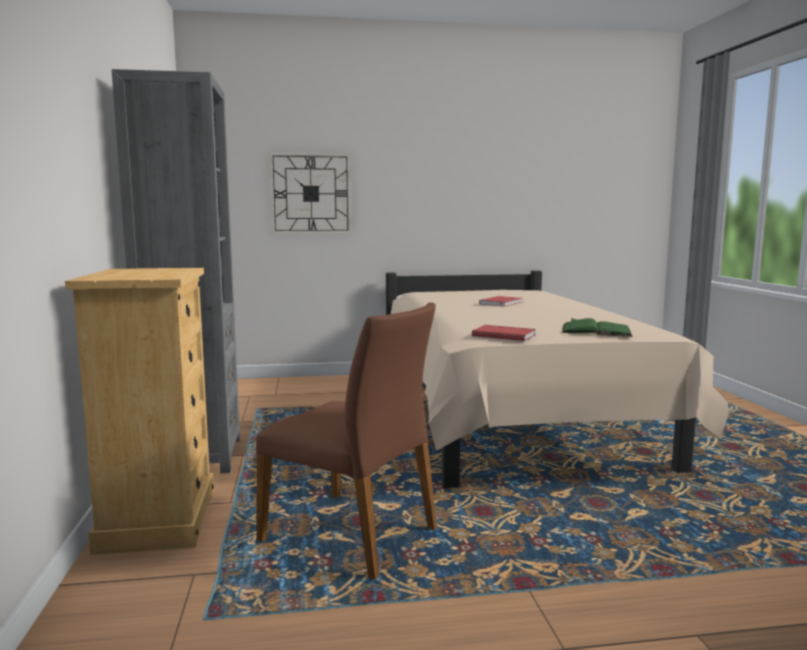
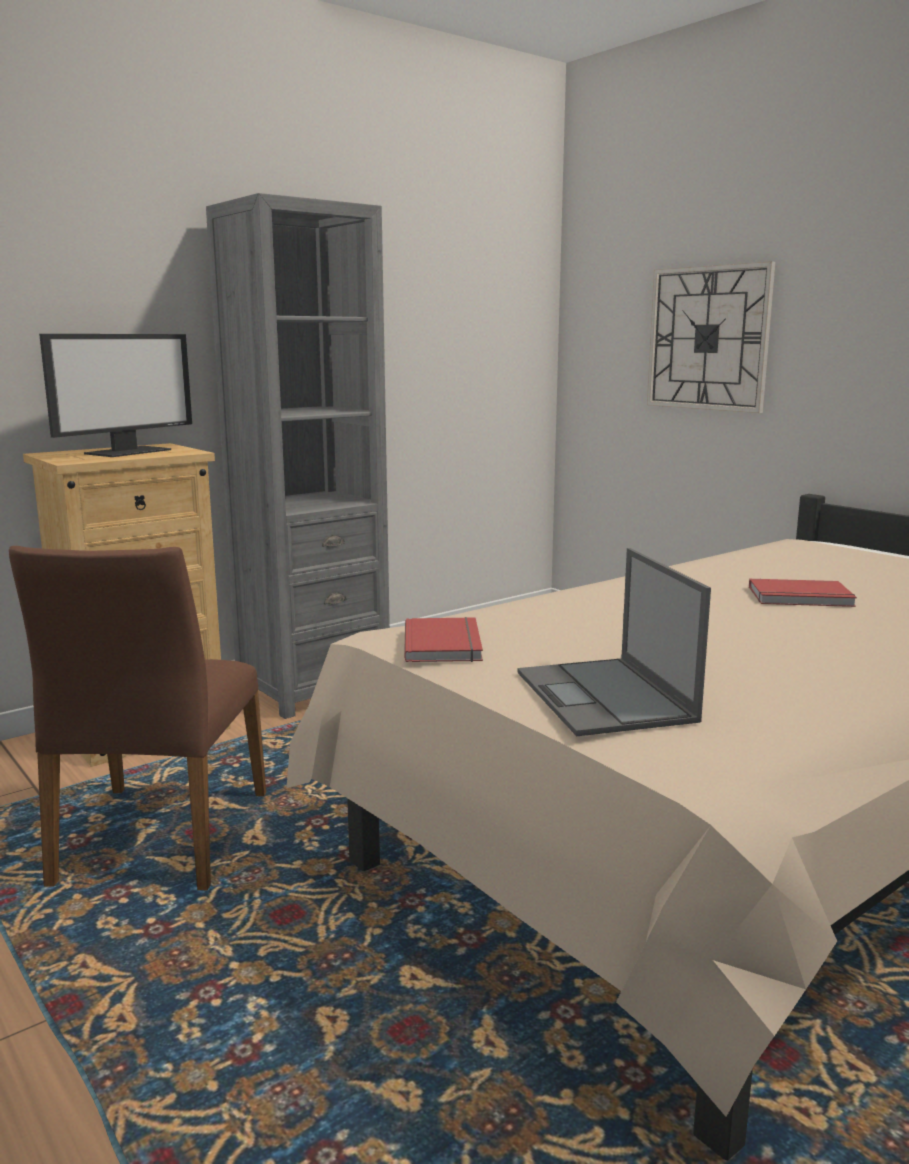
camera: 60 degrees right, 5 degrees up
green book [562,318,633,337] -> laptop [518,548,711,736]
none -> monitor [39,334,192,457]

